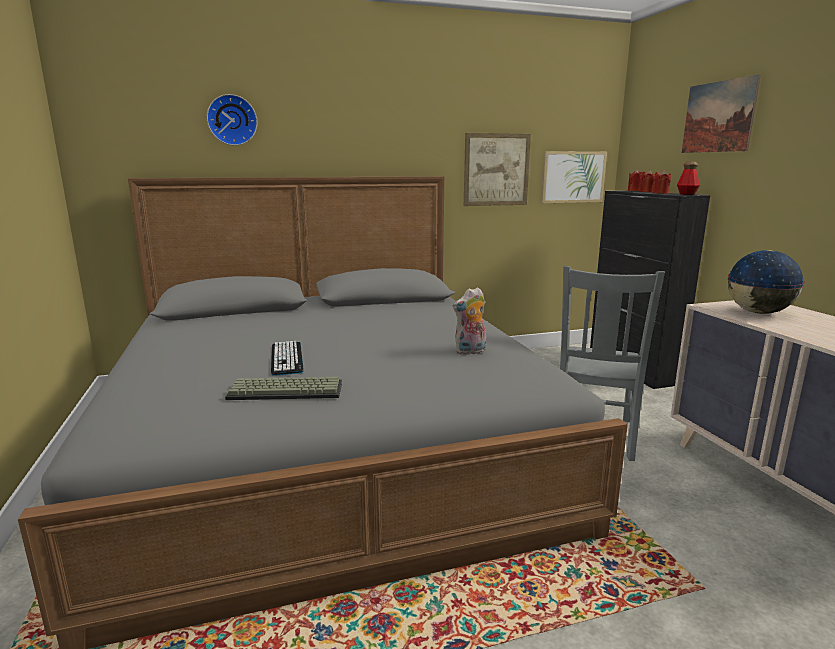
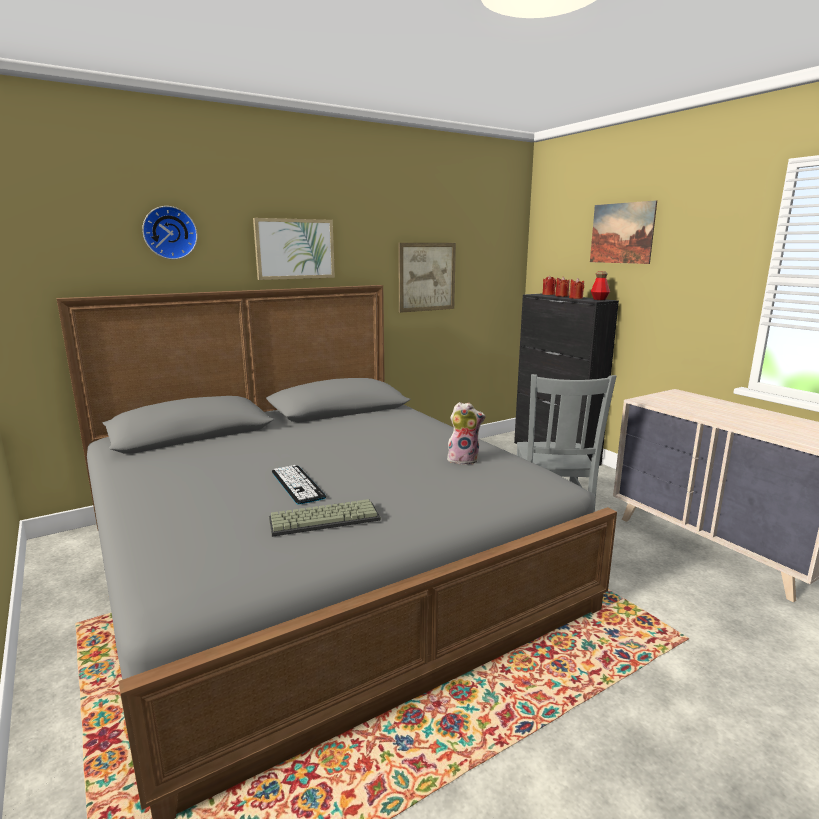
camera: 15 degrees left, 0 degrees up
plush toy [453,287,486,355] -> plush toy turned 135 degrees counterclockwise [447,402,486,465]
picture [540,151,607,203] -> picture moved to [253,218,335,280]
globe [727,250,805,314] -> none

